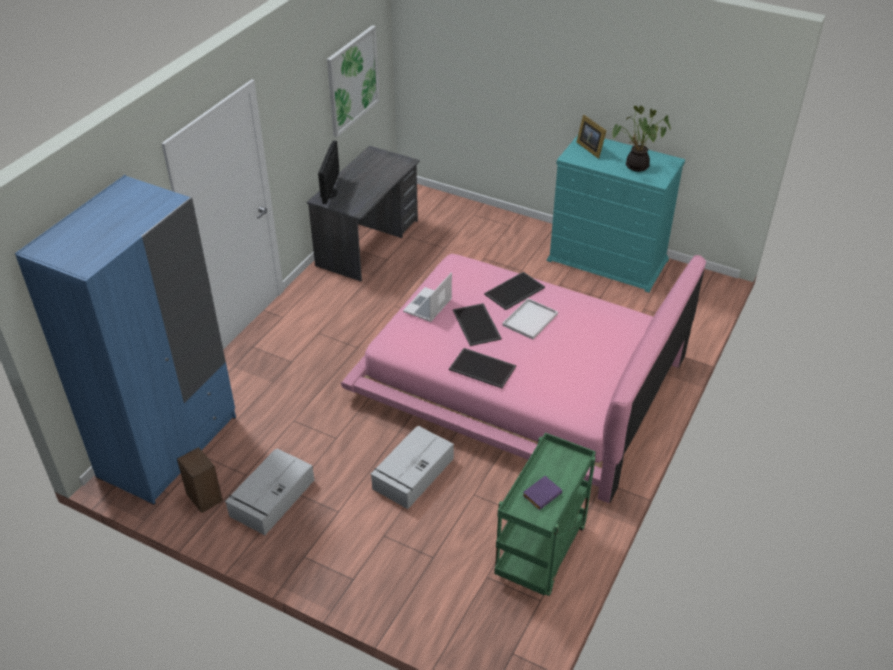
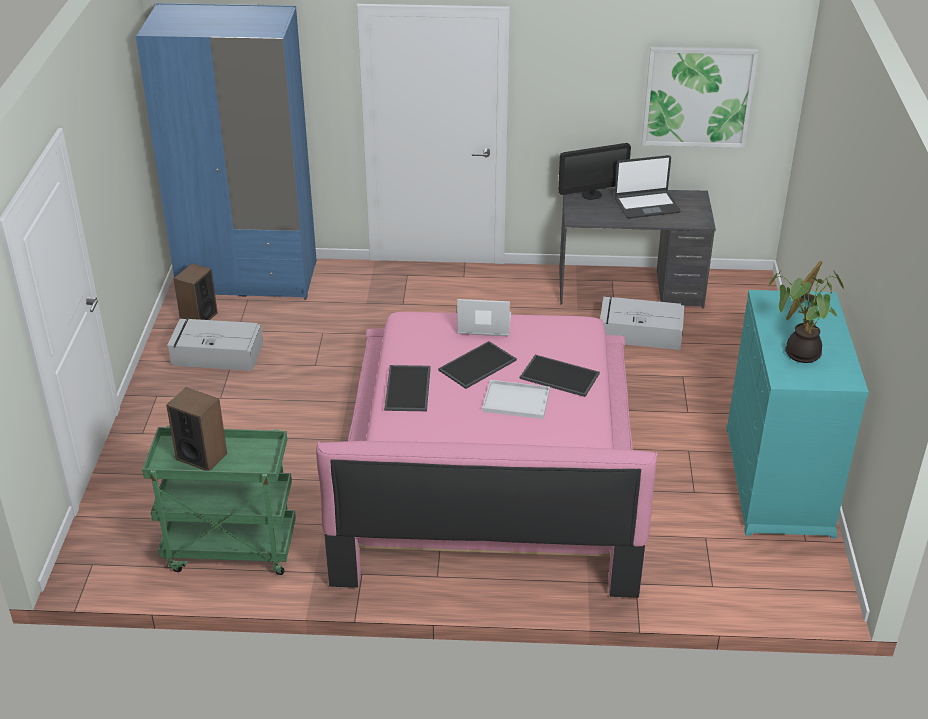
camera: 65 degrees right, 5 degrees down
grey storage box [370,426,454,509] -> grey storage box moved to [600,296,684,350]
purple book [522,476,562,510] -> speaker [166,387,227,471]
none -> laptop [615,155,681,218]

